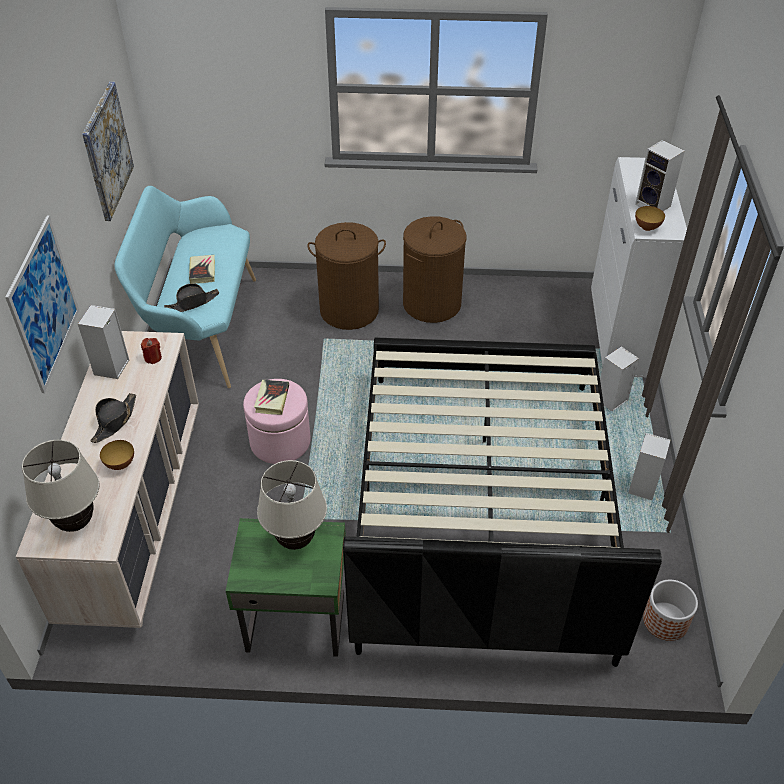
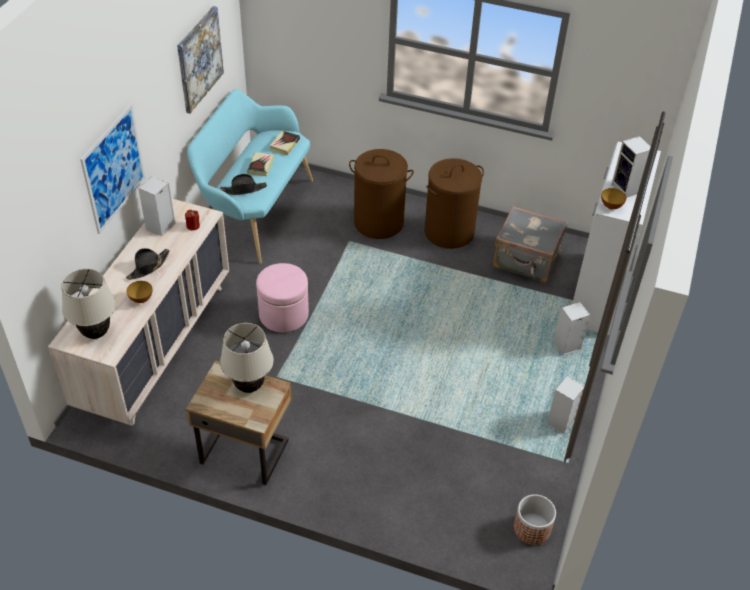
camera: 15 degrees right, 0 degrees up
green nightstand [226,518,346,657] -> beige nightstand [186,360,292,485]
book [254,380,289,415] -> book moved to [270,130,300,155]
black bed [343,337,662,667] -> none
none -> grey suitcase [493,206,567,283]

